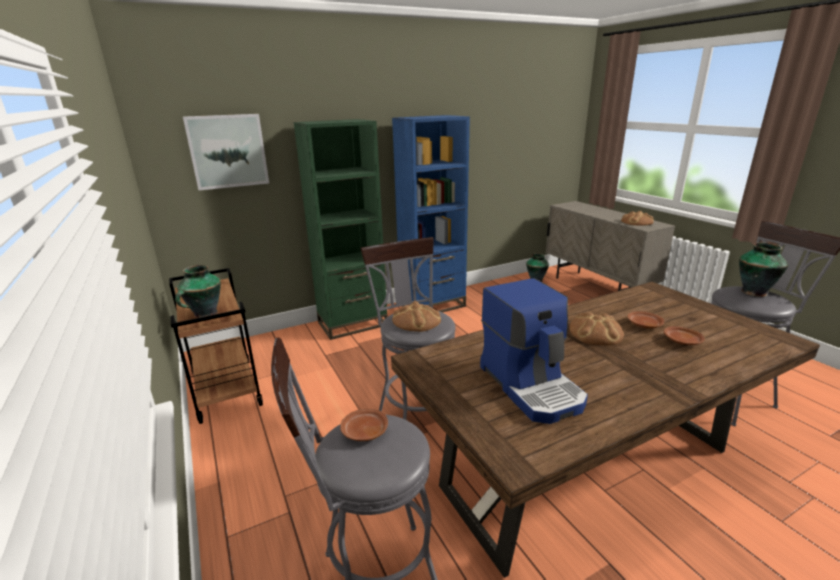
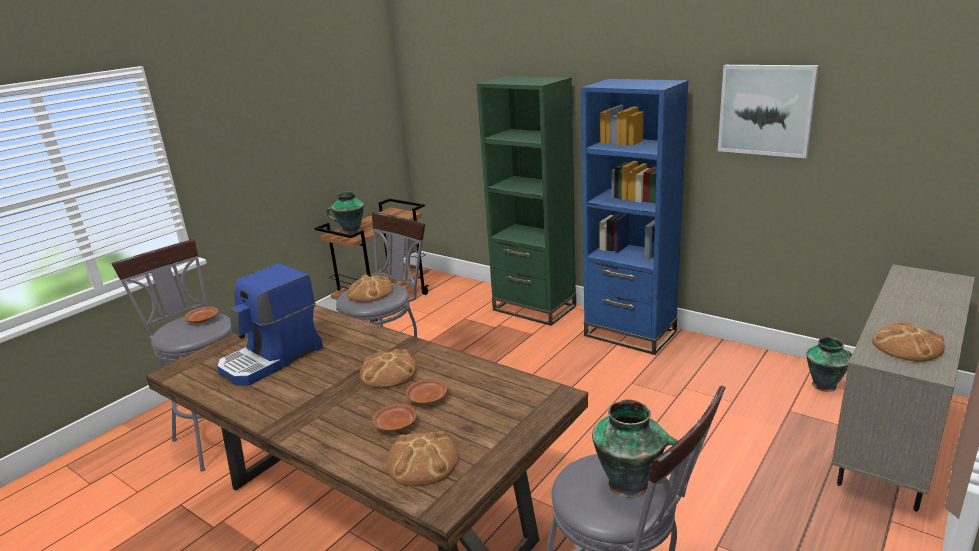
camera: 65 degrees right, 0 degrees up
picture [183,114,269,190] -> picture moved to [718,65,819,158]
none -> bread [386,431,458,486]

